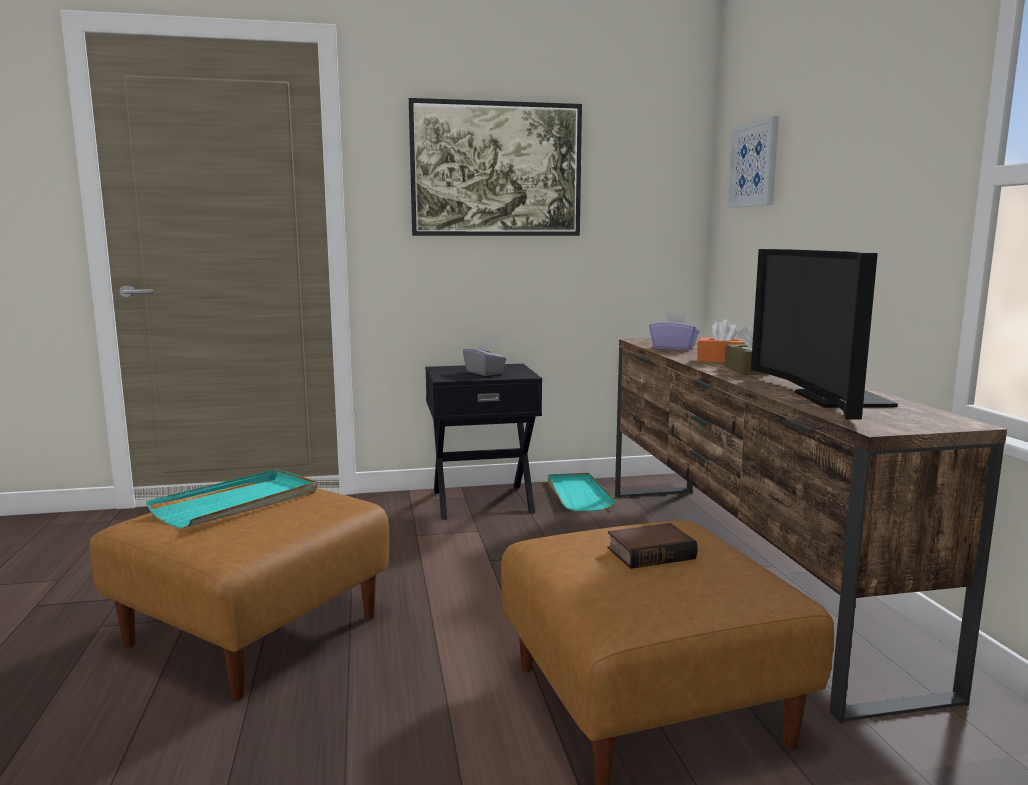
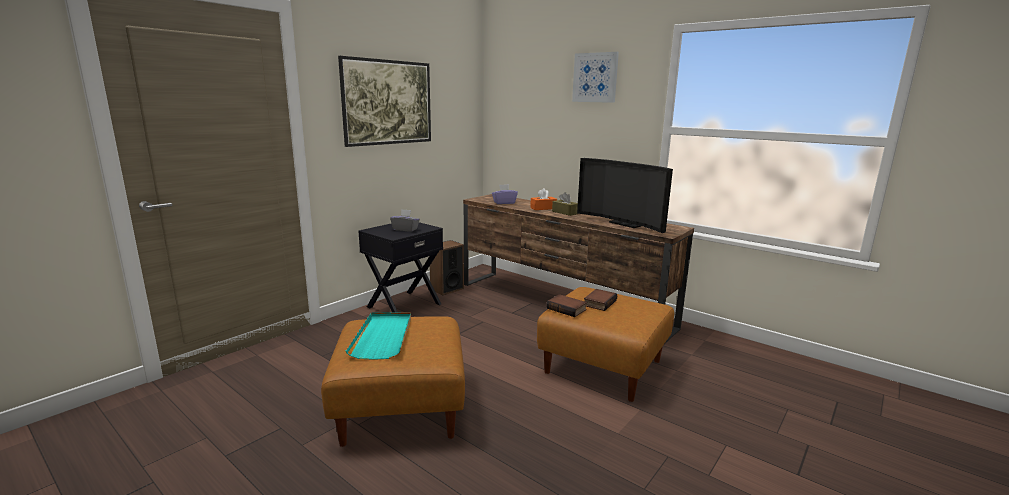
camera: 40 degrees left, 5 degrees up
turquoise tray [548,473,616,511] -> speaker [430,240,464,296]
picture [728,116,779,208] -> picture moved to [572,52,619,103]
none -> book [546,294,587,317]

